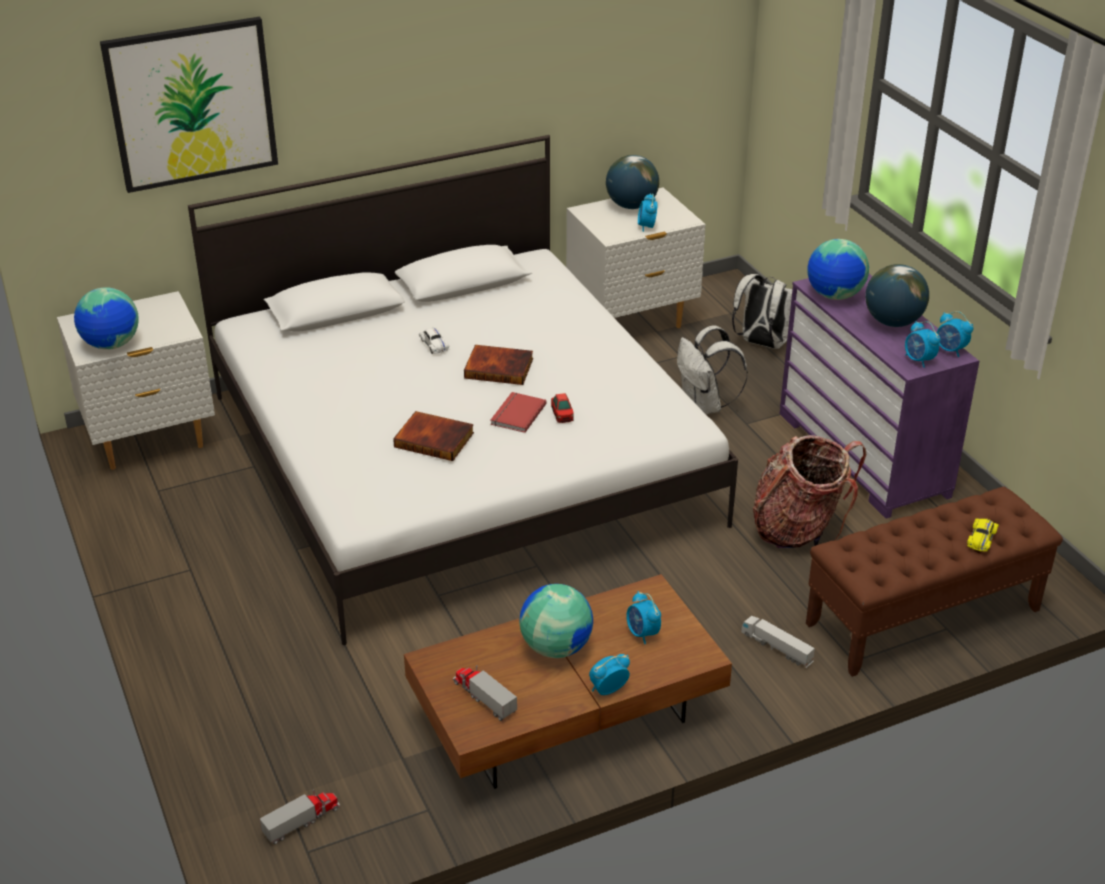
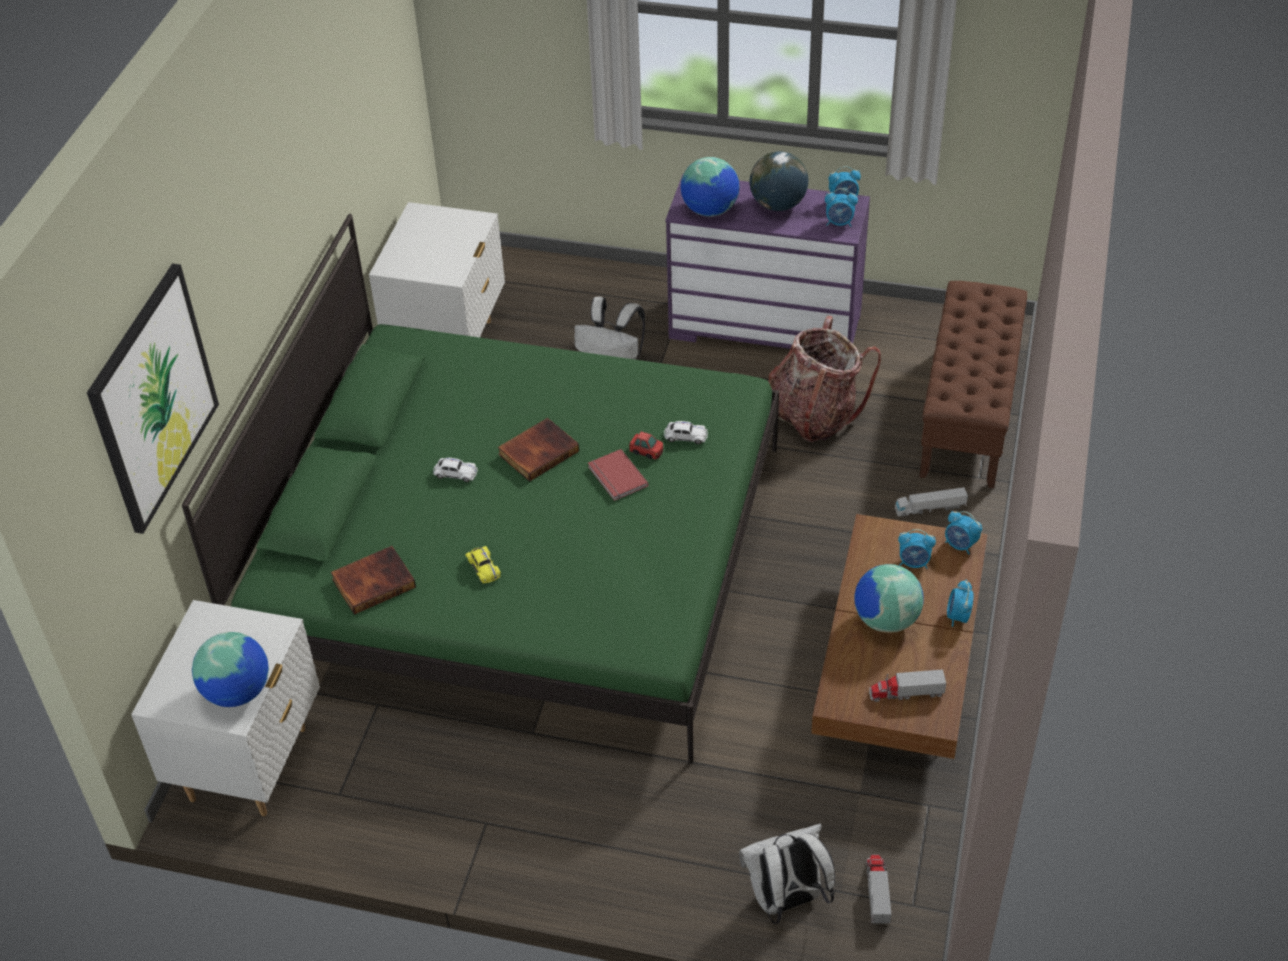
camera: 50 degrees left, 10 degrees up
white bed [188,135,738,645] -> green bed [182,214,779,764]
book [393,411,474,461] -> book moved to [331,546,416,615]
globe [606,155,659,209] -> none
alarm clock [638,193,657,232] -> alarm clock moved to [945,511,982,555]
white backpack [732,274,793,349] -> white backpack moved to [739,824,835,924]
yellow toy car [967,518,999,552] -> yellow toy car moved to [465,546,501,583]
none -> white toy car [664,421,708,444]

